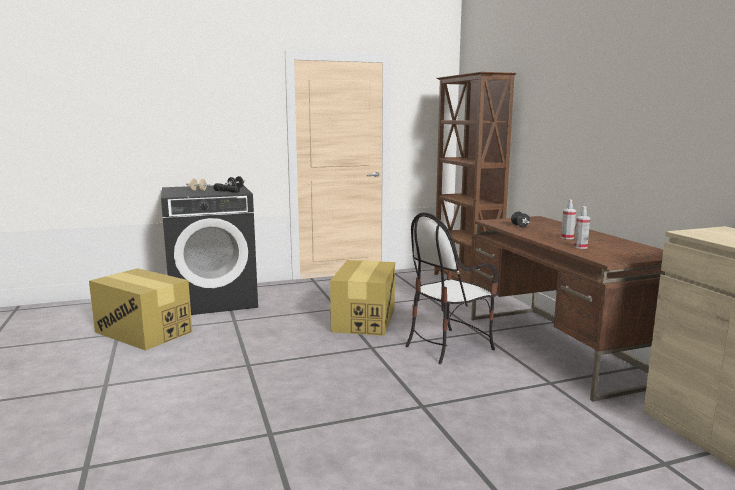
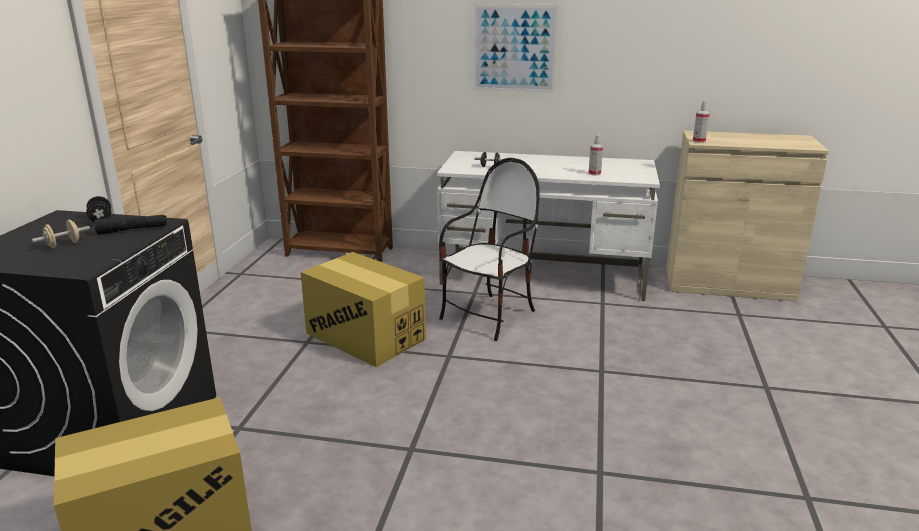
camera: 60 degrees left, 10 degrees up
chair [405,212,498,364] -> chair turned 135 degrees counterclockwise [439,158,540,341]
brown desk [471,216,665,402] -> white desk [437,151,660,301]
spray bottle [561,199,576,239] -> spray bottle moved to [693,101,710,143]
none -> picture [473,4,559,92]

